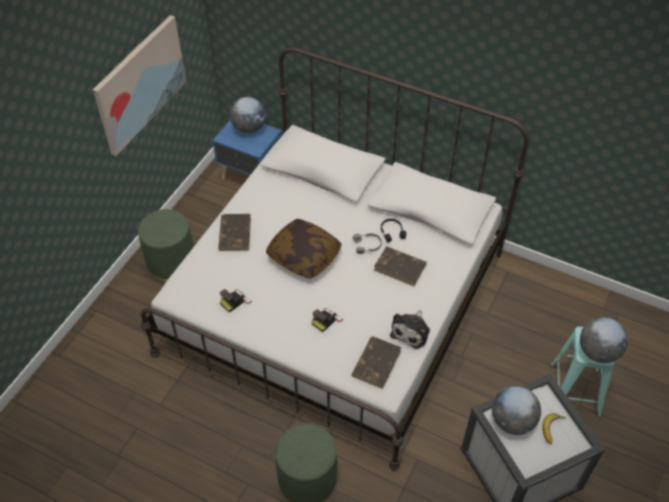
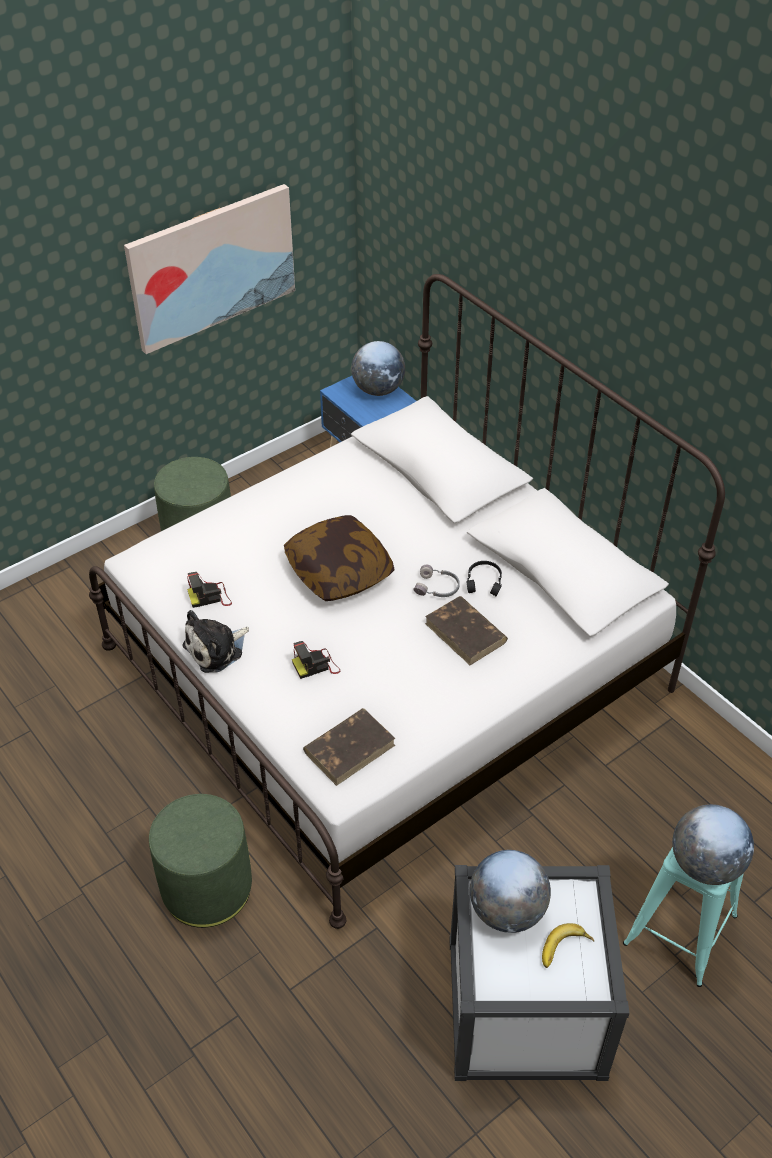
camera: 25 degrees right, 5 degrees down
brown book [218,214,251,251] -> none
plush toy [390,310,430,349] -> plush toy moved to [182,610,249,673]

